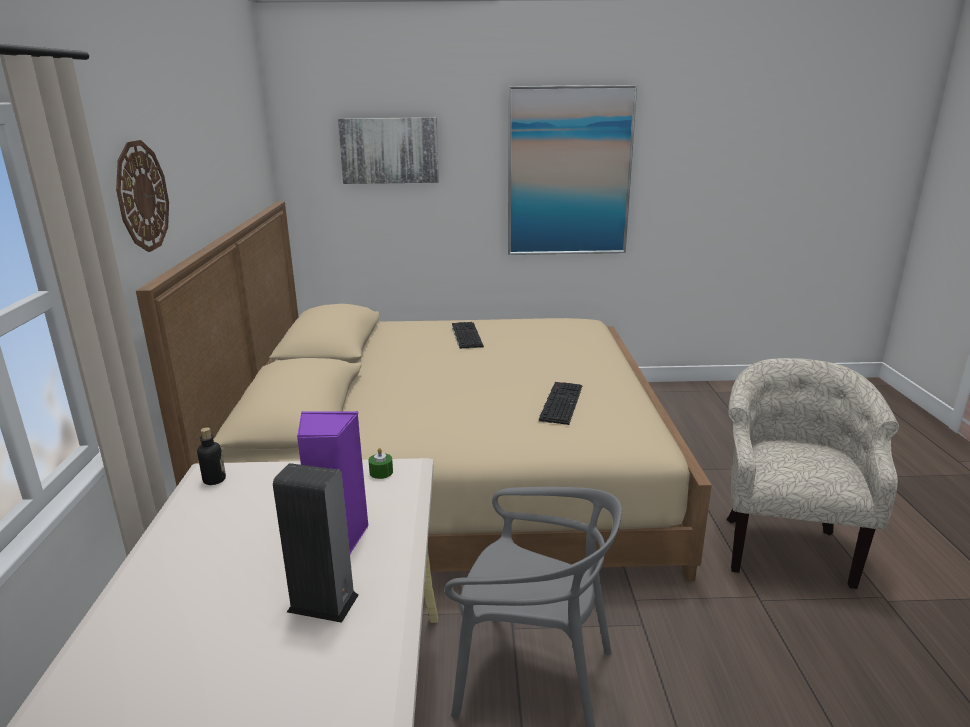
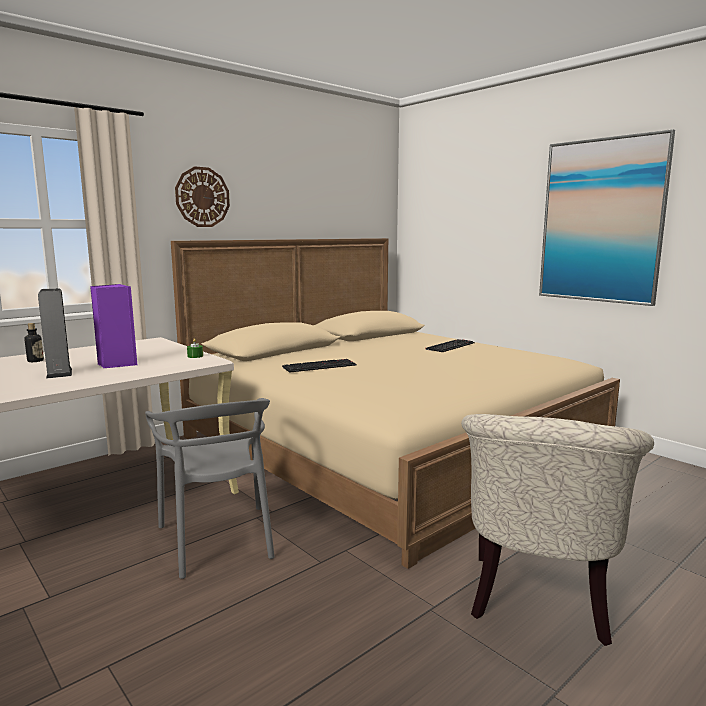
camera: 50 degrees right, 10 degrees down
bottle [197,427,226,485] -> bottle moved to [24,323,44,362]
picture [338,117,439,184] -> none
keyboard [539,382,582,425] -> keyboard moved to [282,359,356,373]
beige armchair [727,358,899,589] -> beige armchair turned 135 degrees clockwise [461,414,654,646]

